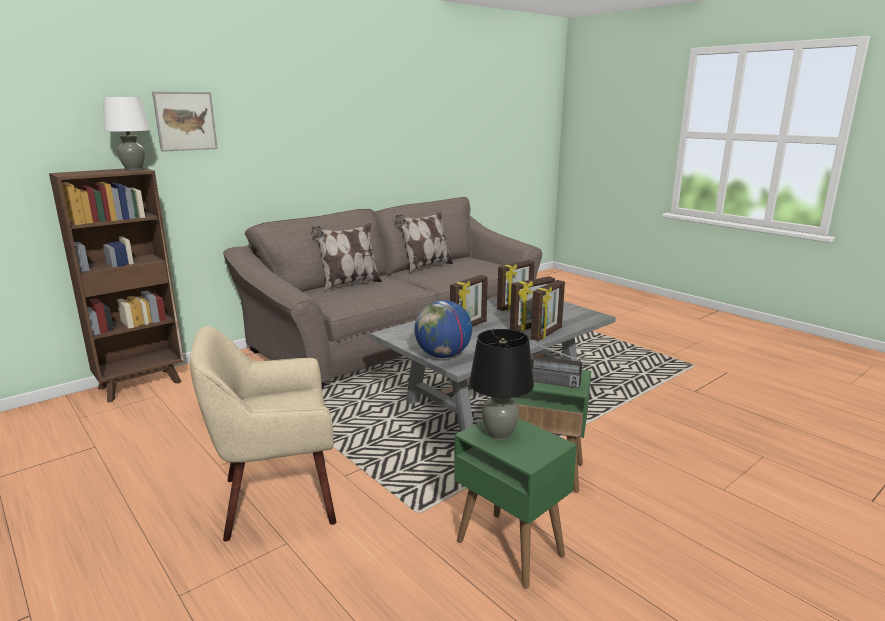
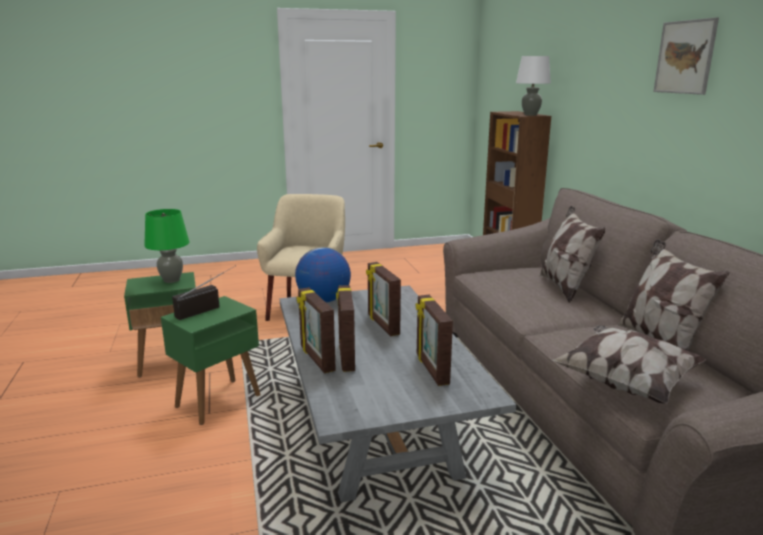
camera: 115 degrees right, 0 degrees up
picture [152,92,218,152] -> picture moved to [653,17,719,95]
black table lamp [469,329,534,441] -> green table lamp [144,209,189,283]
none -> pillow [551,325,707,404]

